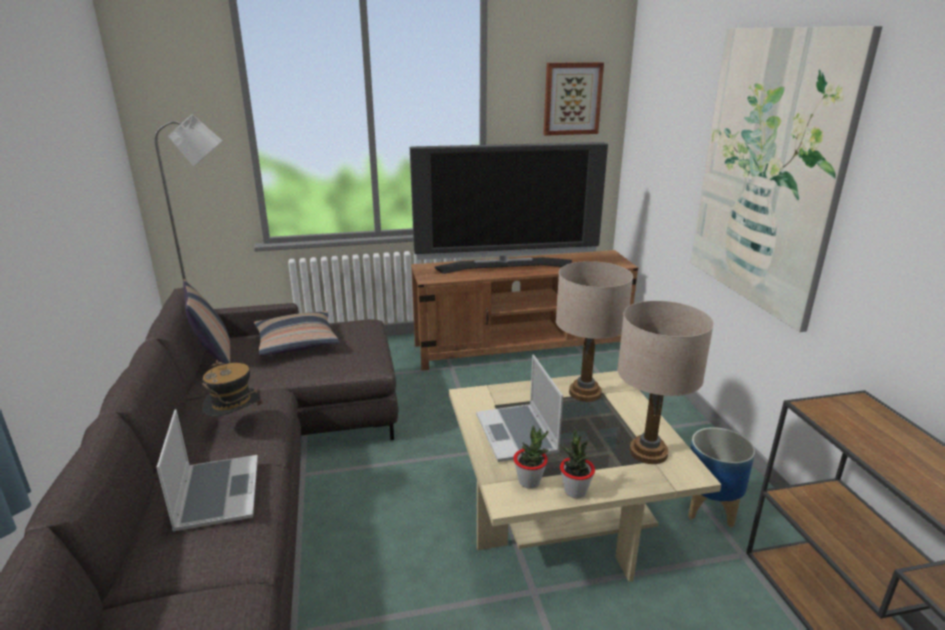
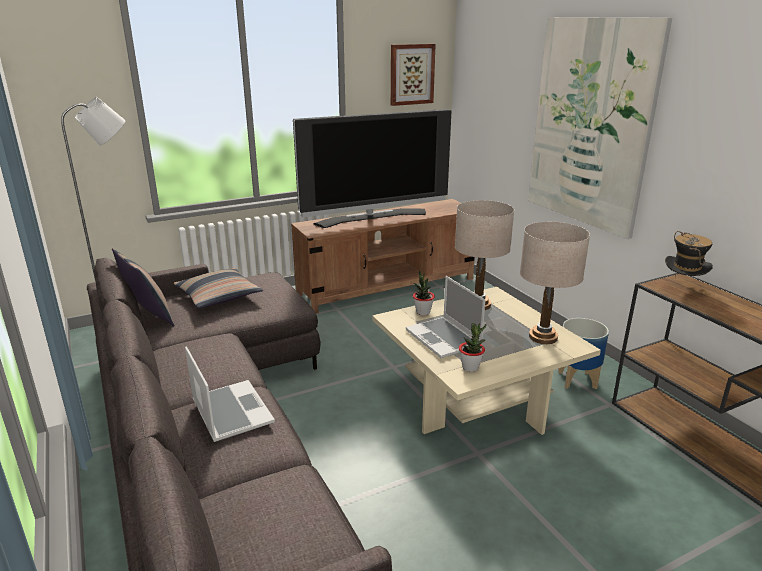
camera: 15 degrees left, 0 degrees up
hat [202,360,263,417] -> hat moved to [665,231,713,278]
potted plant [560,427,595,499] -> potted plant moved to [413,270,435,316]

